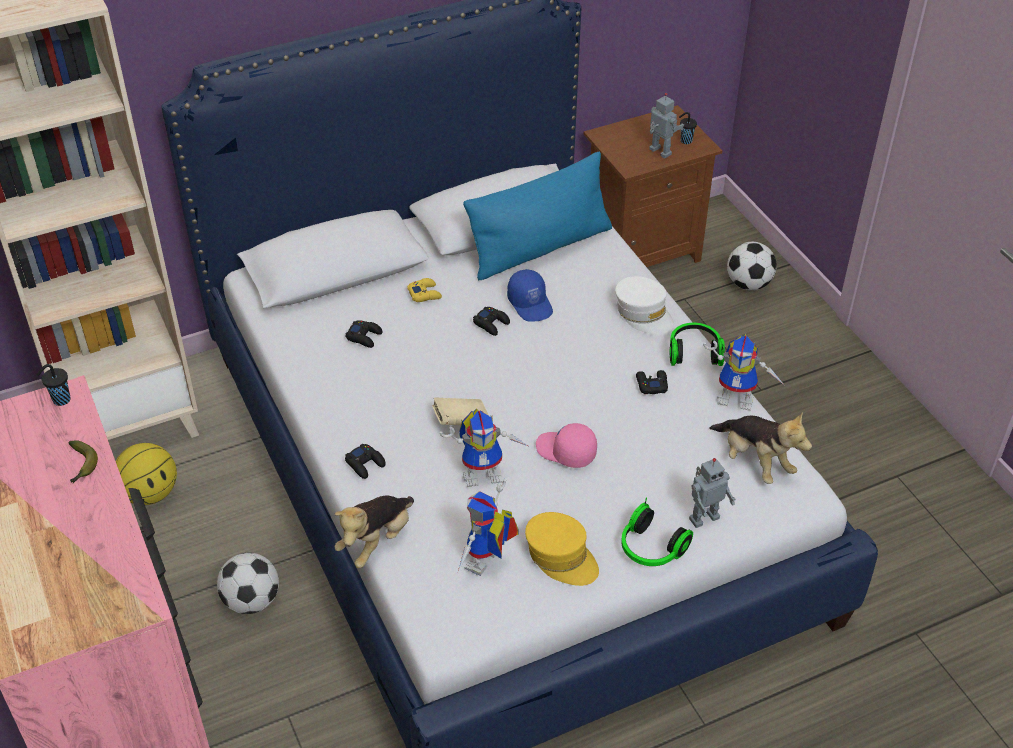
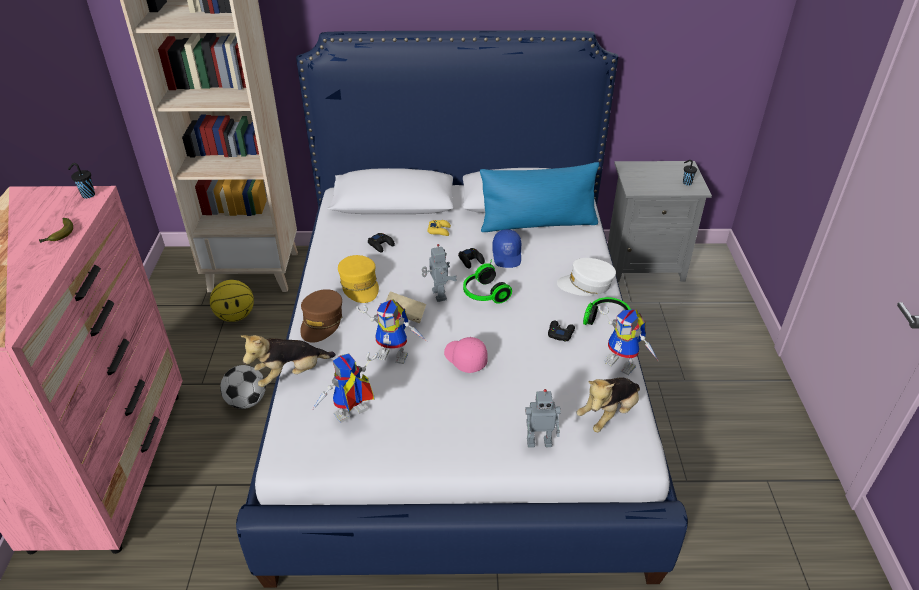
camera: 25 degrees right, 5 degrees down
black game controller [345,444,386,479] -> brown cap [300,289,342,343]
yellow cap [525,512,599,586] -> yellow cap moved to [338,255,379,303]
brown nightstand [584,105,722,267] -> grey nightstand [608,161,712,282]
white cap [615,276,674,336] -> white cap turned 105 degrees clockwise [557,258,616,296]
headphones [621,498,693,566] -> headphones moved to [463,260,512,304]
toy robot [649,93,684,159] -> toy robot moved to [422,244,457,302]
plush toy [709,412,812,484] -> plush toy turned 60 degrees clockwise [577,377,640,432]
football [727,242,777,290] -> none

